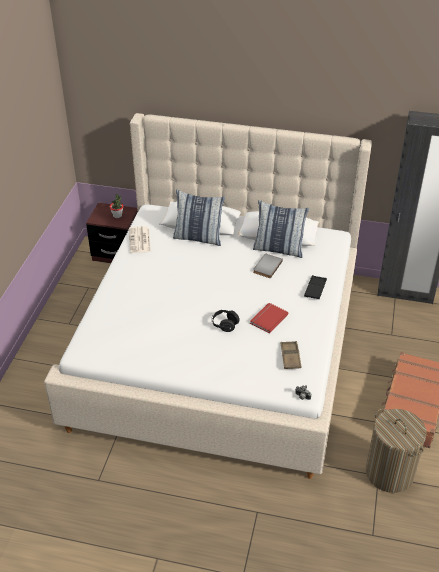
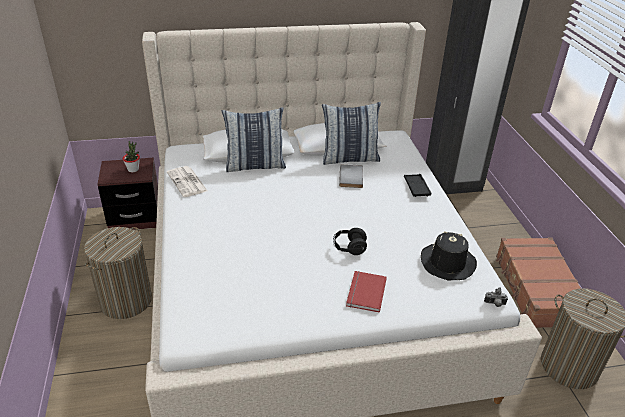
camera: 25 degrees left, 5 degrees down
red book [250,303,289,333] -> red book moved to [346,271,387,312]
brown tray [281,341,301,369] -> black hat [421,231,477,280]
none -> laundry basket [84,227,152,319]

